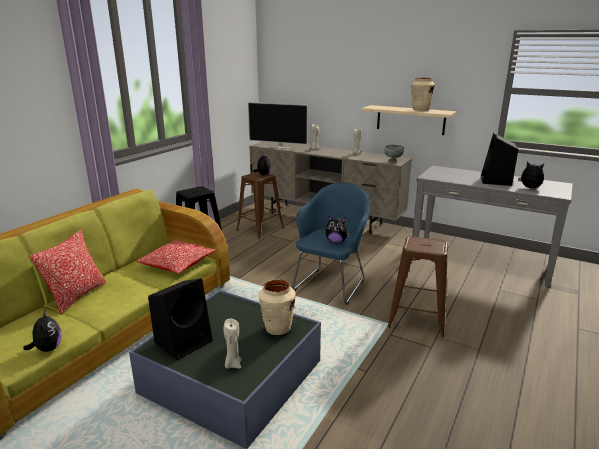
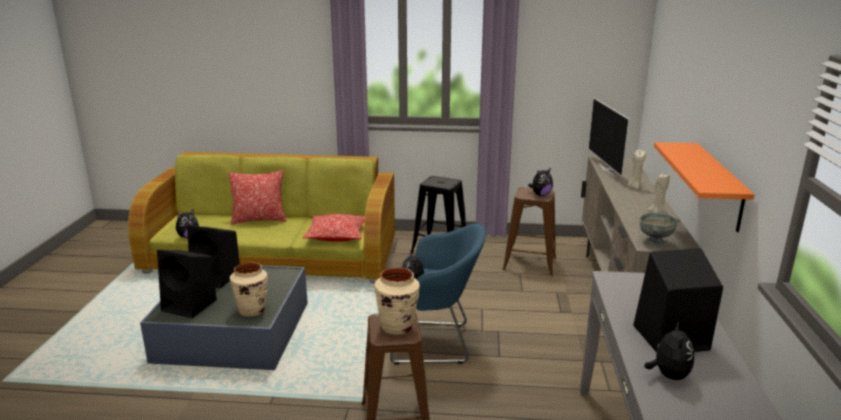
camera: 65 degrees right, 0 degrees up
beige candle [224,319,241,369] -> black speaker [157,250,217,318]
beige shelf [361,105,456,135] -> orange shelf [654,142,755,232]
beige vase [411,78,435,111] -> beige vase moved to [375,268,420,335]

